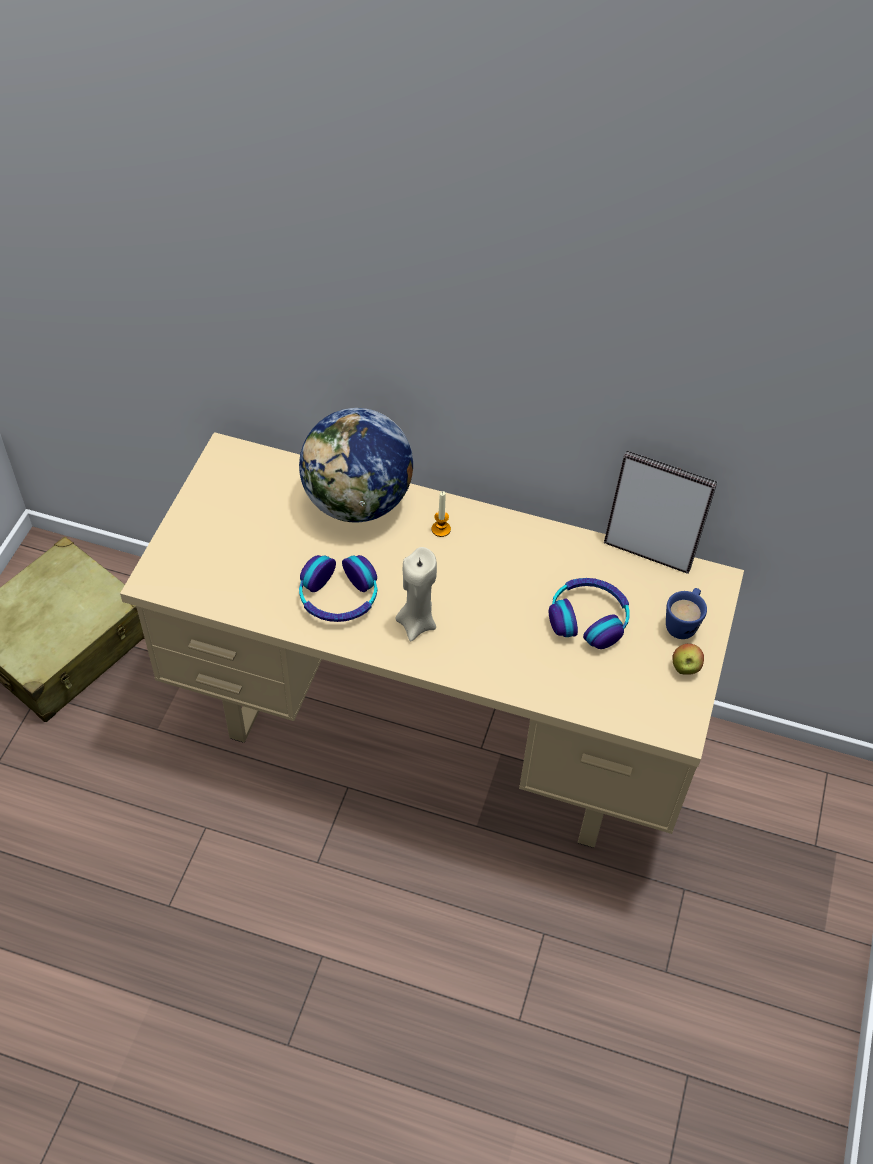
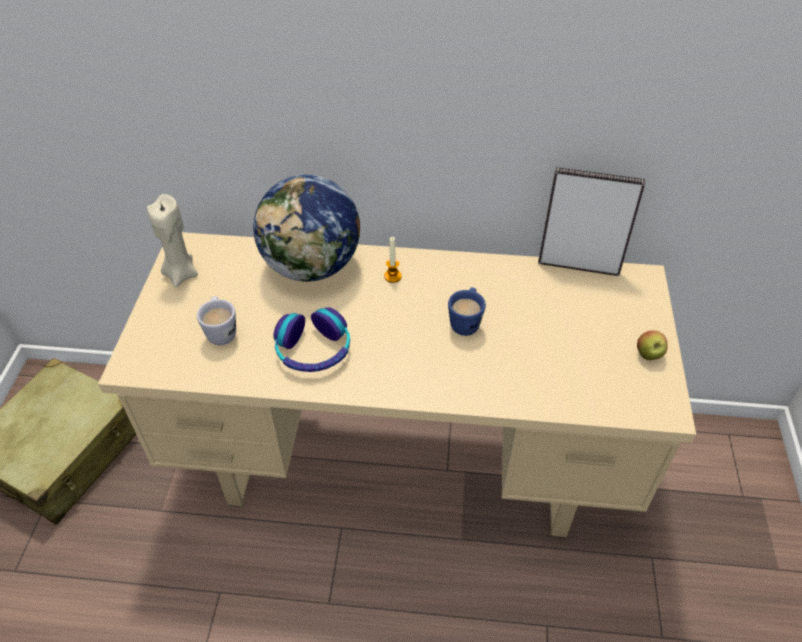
camera: 10 degrees left, 5 degrees down
beige candle [395,547,437,641] -> beige candle moved to [147,194,198,288]
headphones [549,578,630,649] -> none
blue mug [666,588,707,639] -> blue mug moved to [448,287,486,336]
none -> white mug [197,296,236,345]

